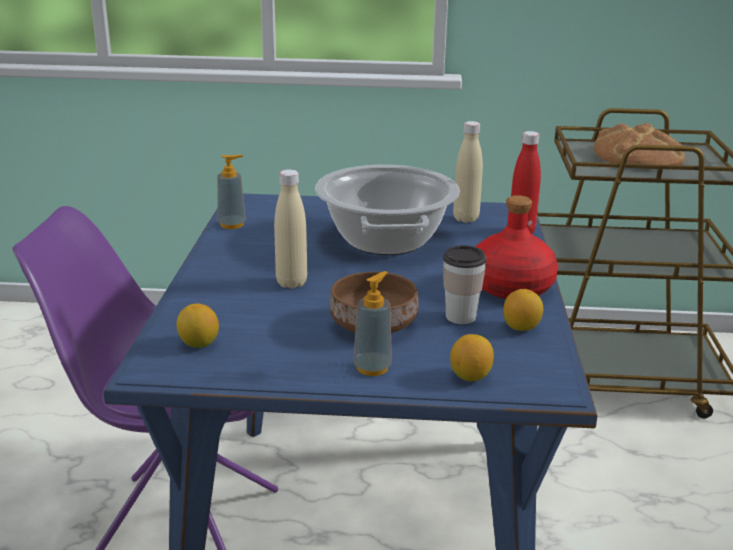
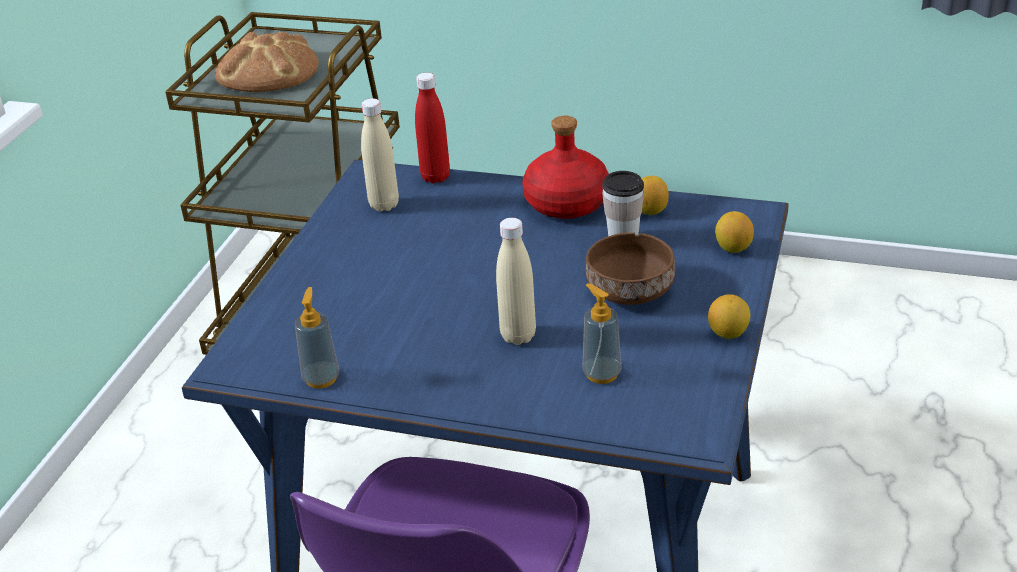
camera: 75 degrees left, 10 degrees up
lemon [176,303,219,348] -> lemon moved to [708,294,750,339]
cooking pot [315,165,460,255] -> none
soap dispenser [353,271,392,376] -> soap dispenser moved to [582,283,622,384]

